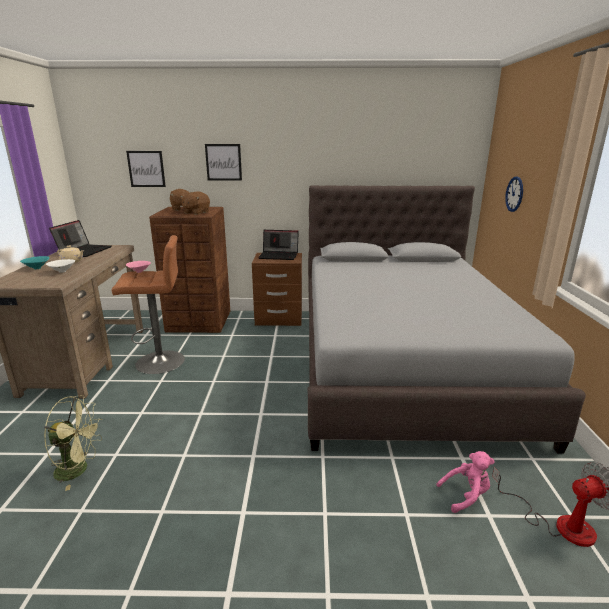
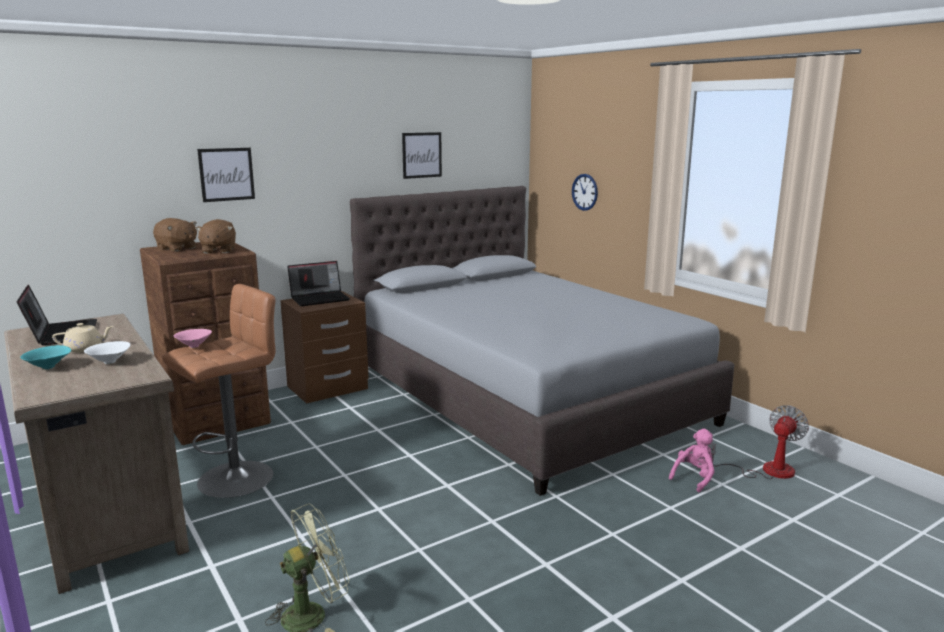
camera: 35 degrees left, 5 degrees down
picture [126,151,166,187] -> picture moved to [402,132,442,179]

